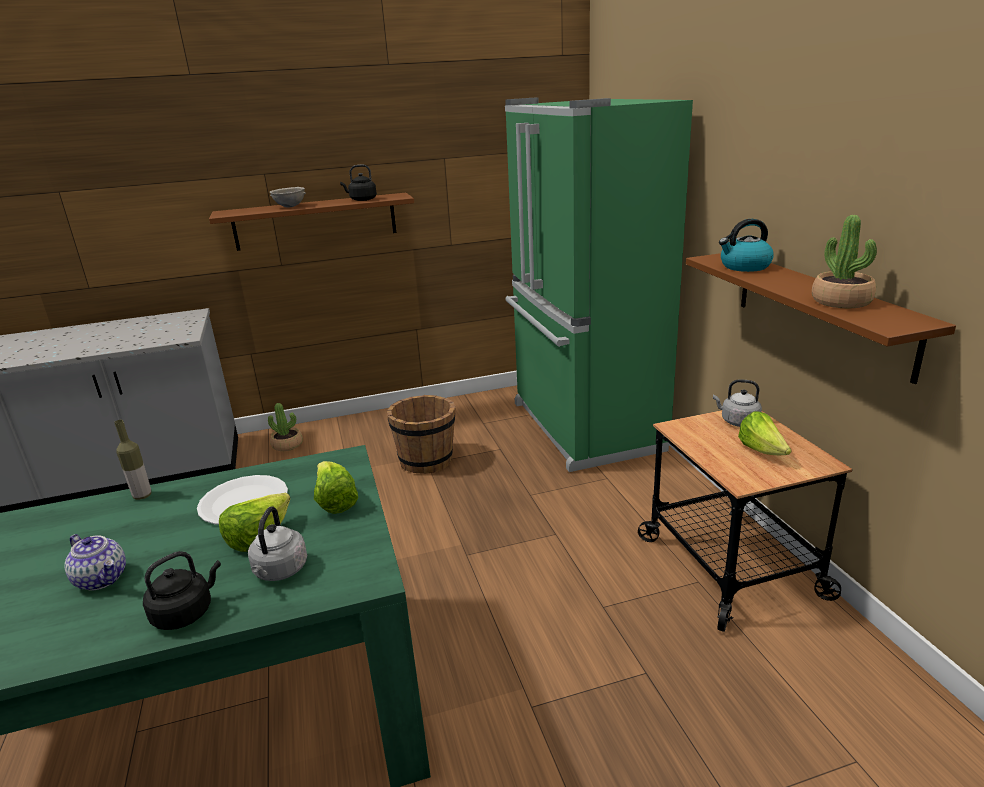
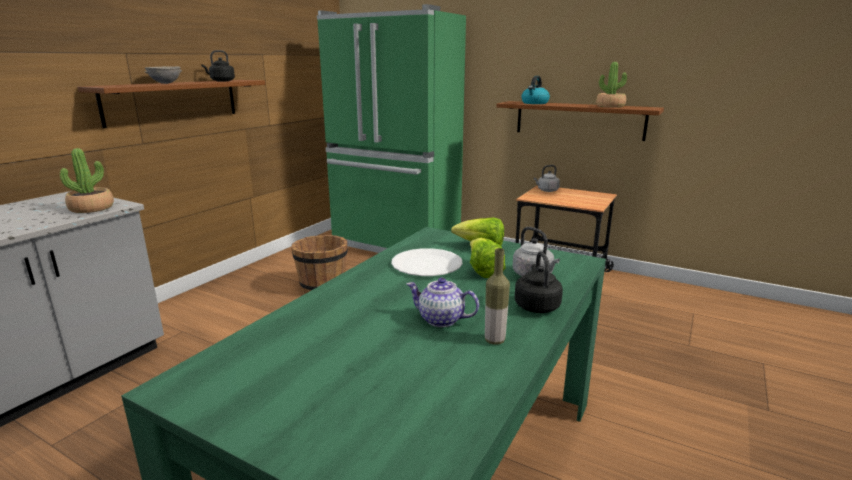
camera: 45 degrees left, 5 degrees down
teapot [65,534,126,591] -> teapot turned 150 degrees counterclockwise [407,278,479,327]
bottle [114,420,151,500] -> bottle moved to [485,248,510,345]
potted plant [268,403,303,451] -> potted plant moved to [60,148,114,213]
lettuce [738,411,792,455] -> none

